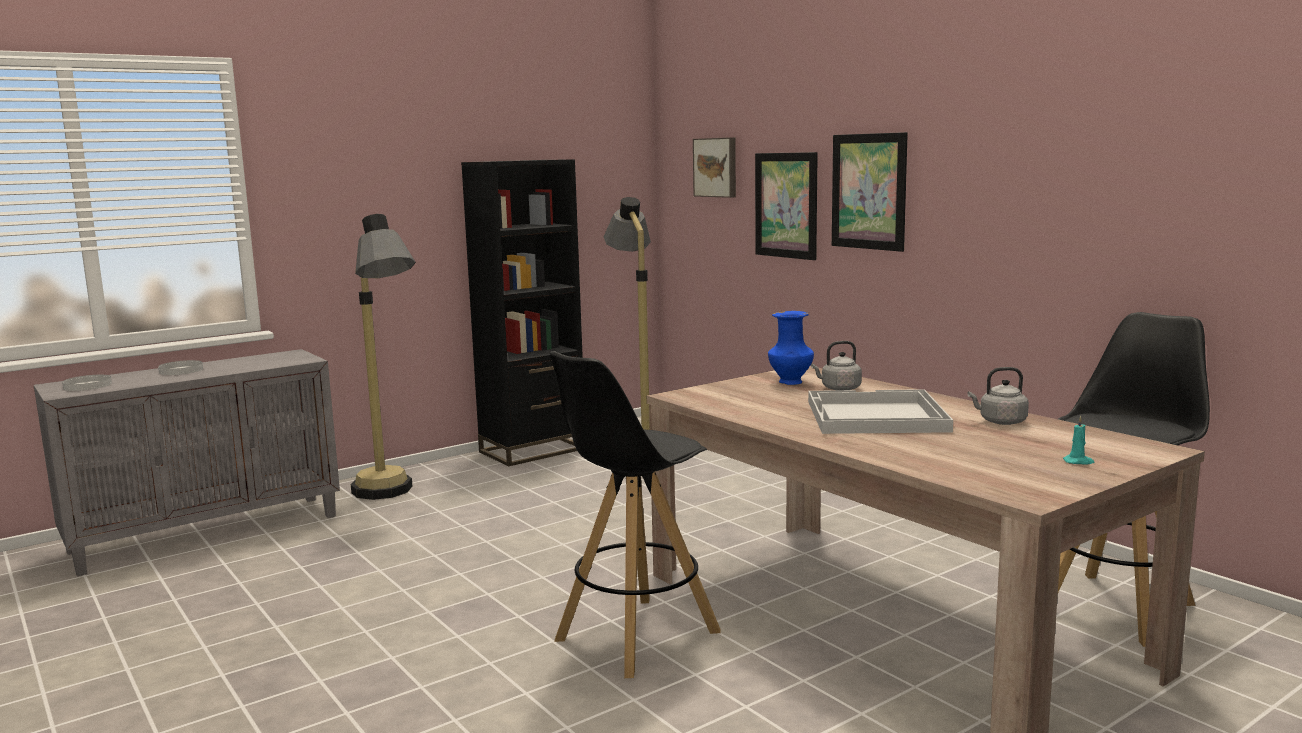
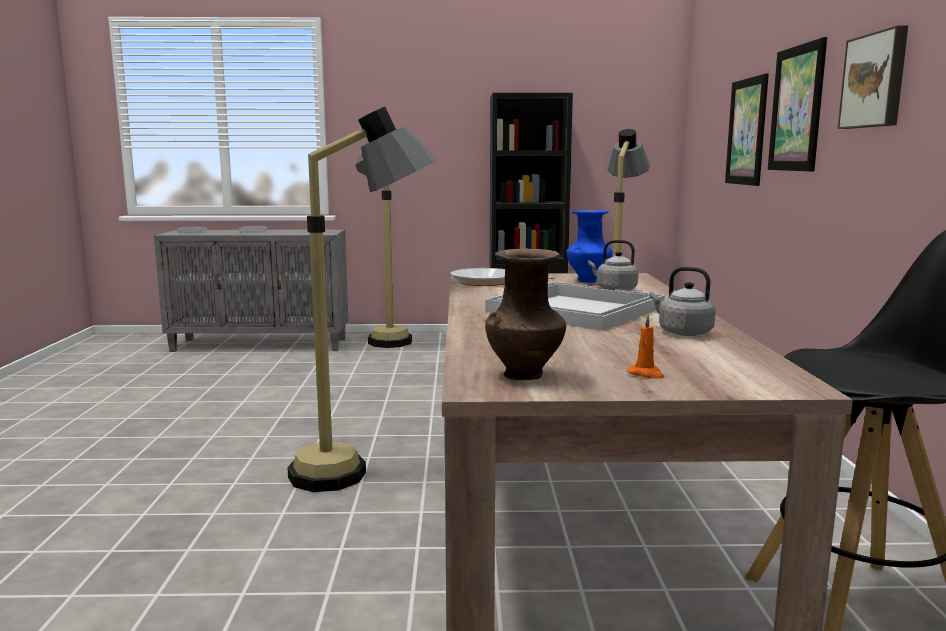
camera: 35 degrees right, 0 degrees up
black stool [550,351,721,678] -> floor lamp [287,107,437,492]
picture [693,137,736,198] -> picture moved to [838,25,908,129]
turquoise candle [1063,416,1094,465] -> orange candle [627,315,664,378]
none -> frying pan [450,268,555,286]
none -> brown vase [485,248,566,380]

